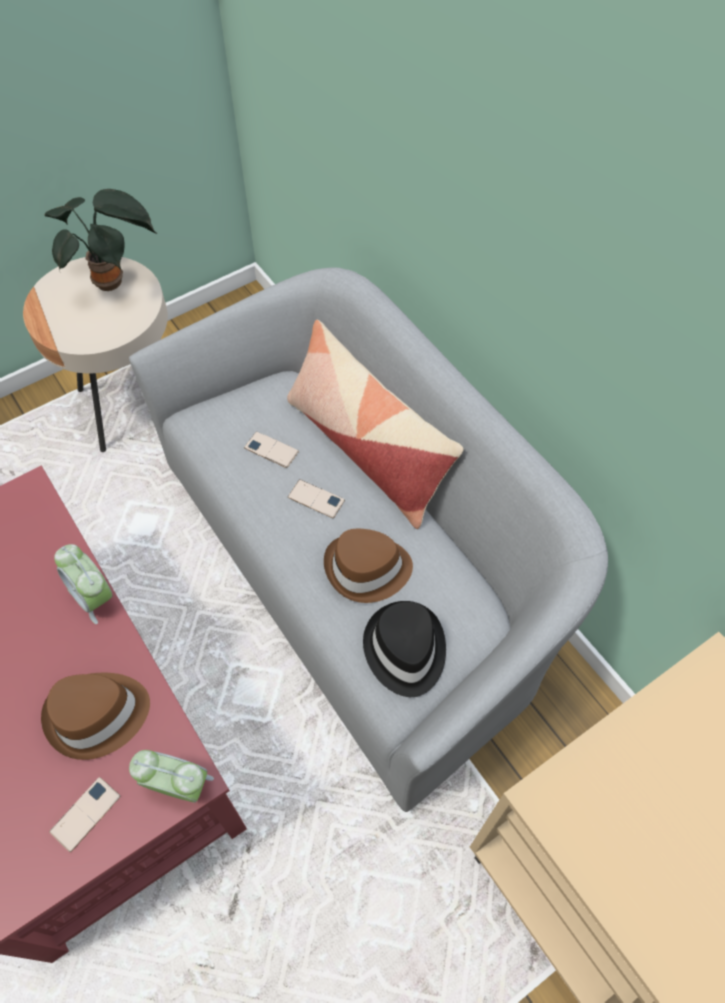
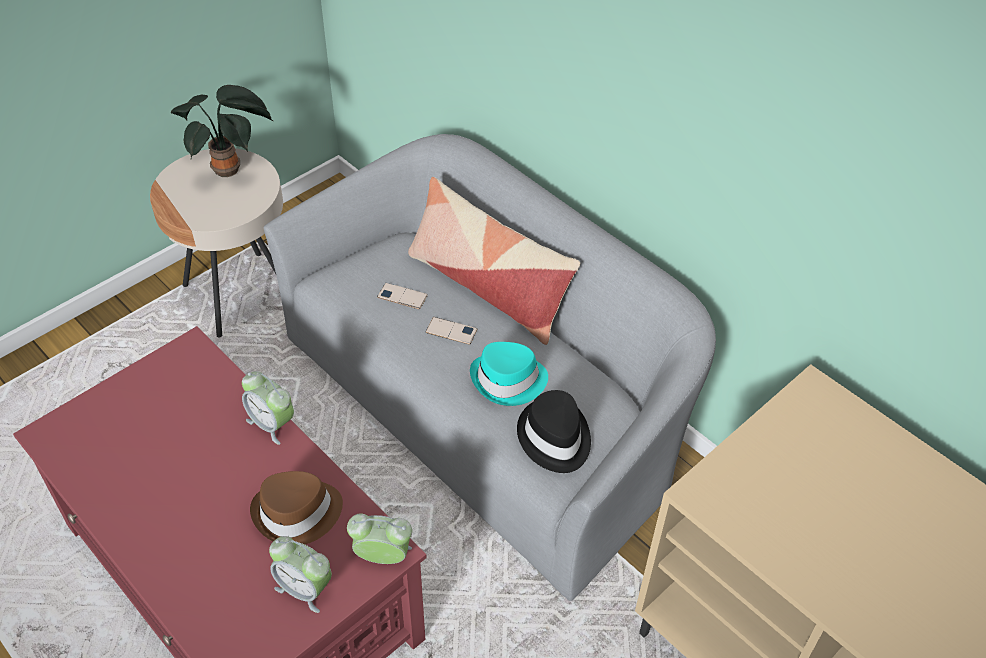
camera: 10 degrees left, 10 degrees down
phone [49,777,120,852] -> alarm clock [269,536,332,613]
brown hat [324,529,413,603] -> turquoise hat [470,342,548,406]

